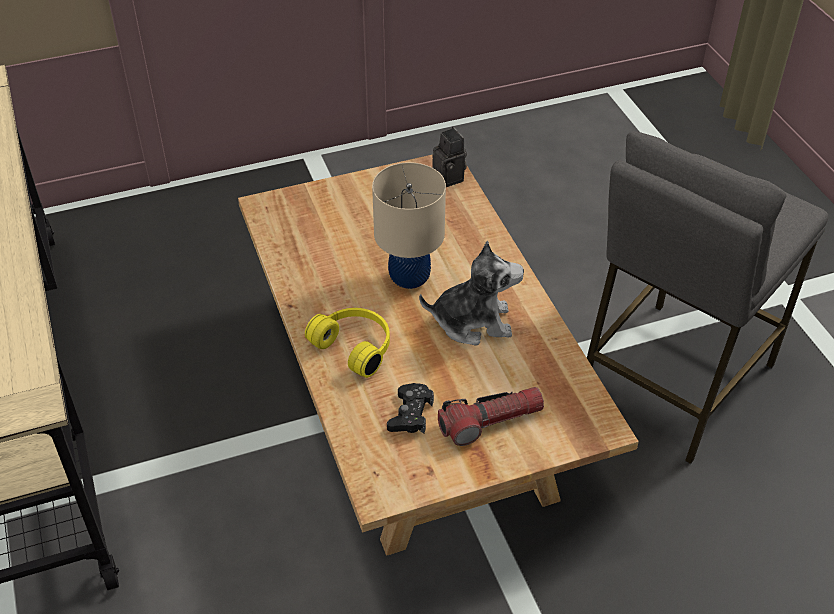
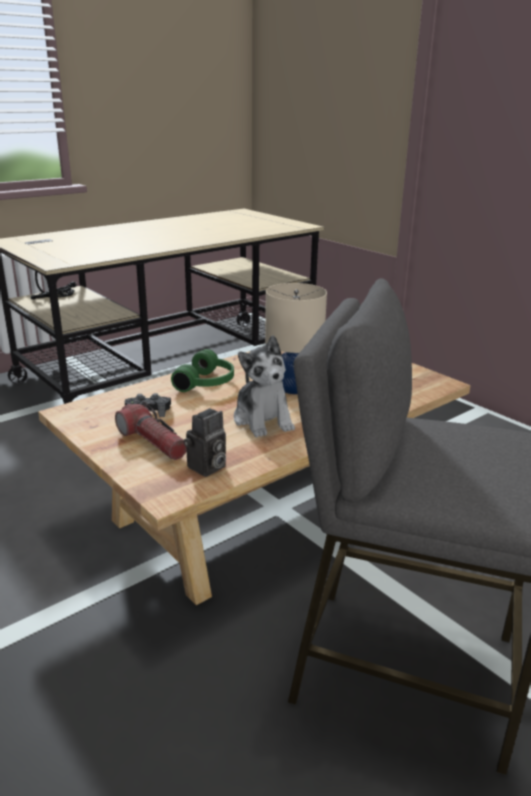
camera: 70 degrees right, 20 degrees down
yellow headphones [305,308,390,378] -> green headphones [171,349,234,392]
camera [432,127,467,187] -> camera moved to [183,408,226,477]

